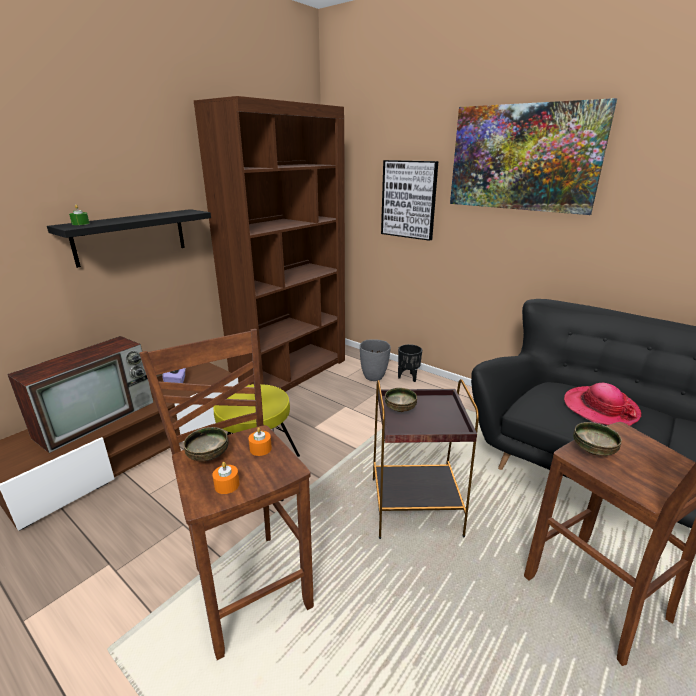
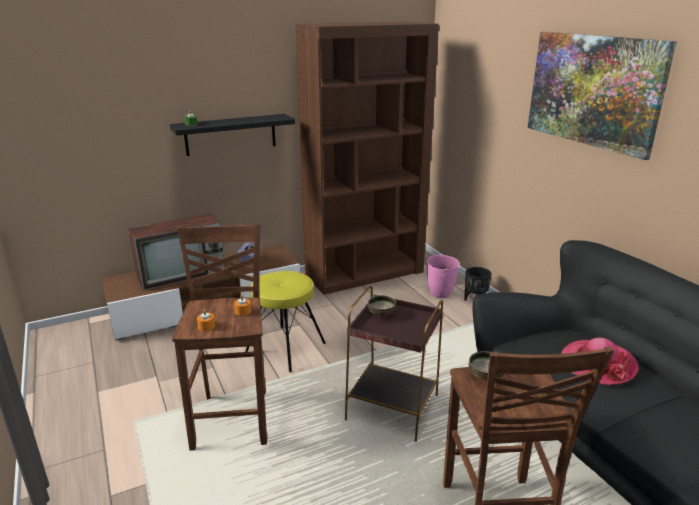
camera: 25 degrees right, 0 degrees up
bowl [183,427,229,462] -> none
grey vase [360,339,391,381] -> pink vase [427,255,459,298]
picture [381,160,438,241] -> none

